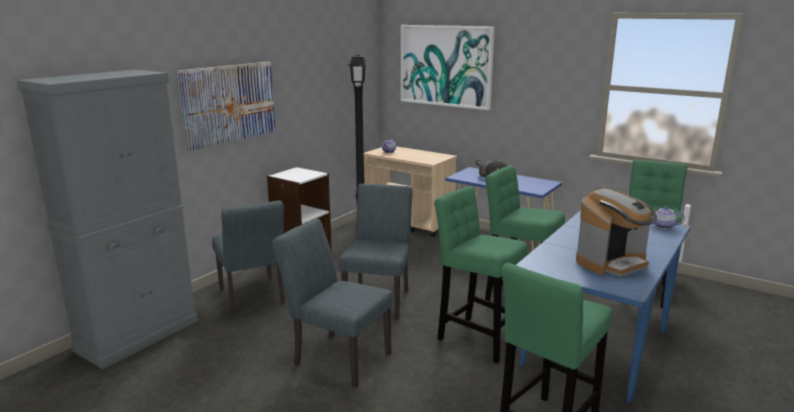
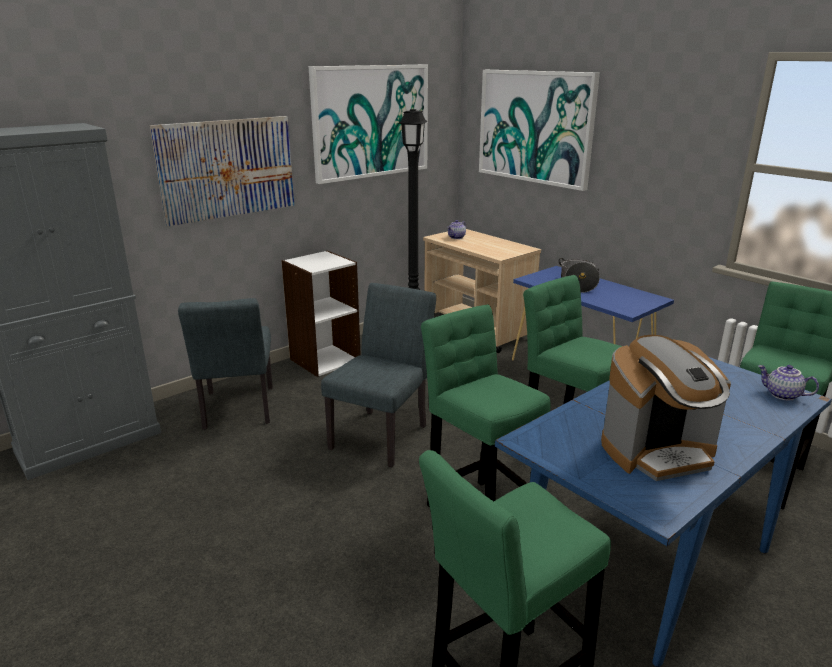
camera: 15 degrees right, 5 degrees up
grey chair [272,219,393,388] -> none
none -> picture [309,65,428,184]

